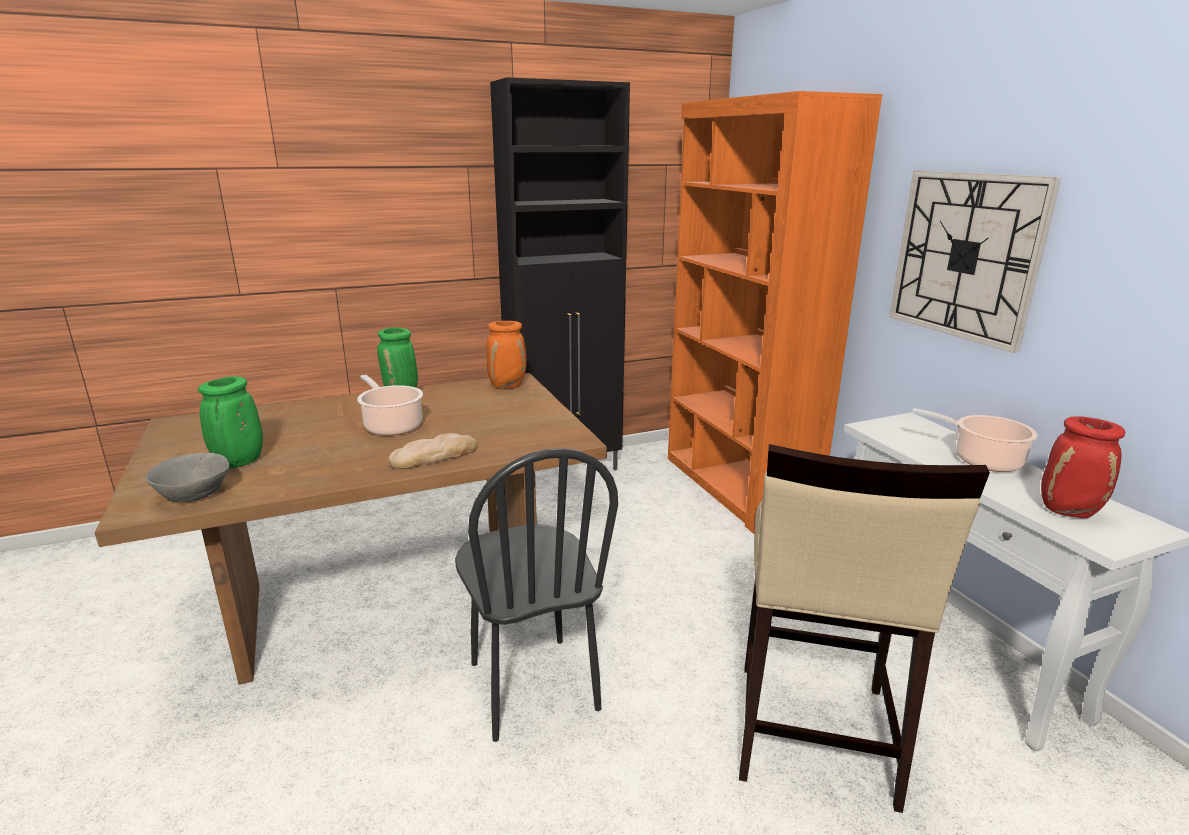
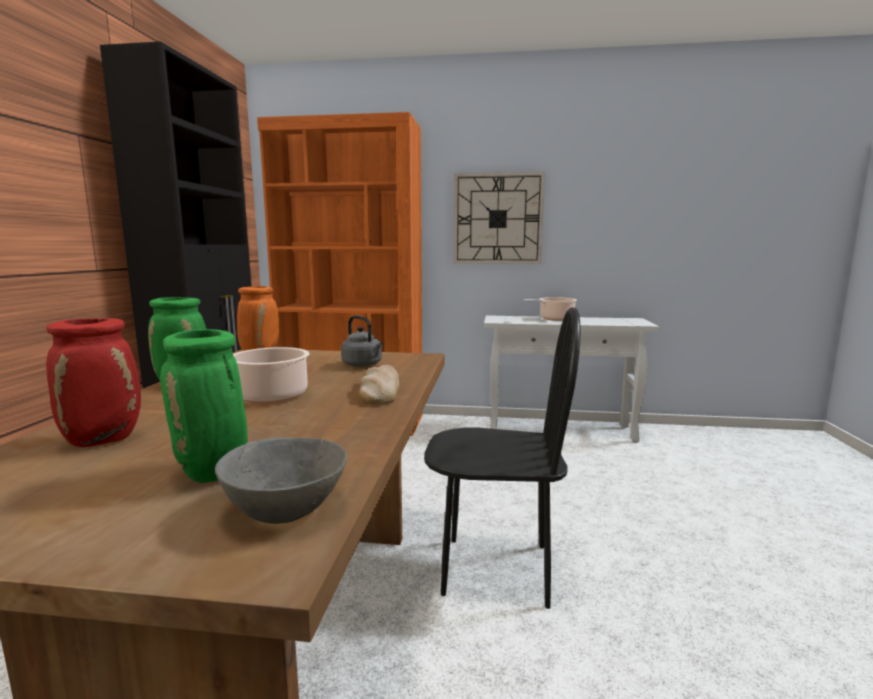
camera: 60 degrees left, 10 degrees down
beige stool [739,444,990,813] -> none
red vase [1041,416,1125,518] -> red vase moved to [46,318,141,447]
none -> grey kettle [341,315,383,367]

